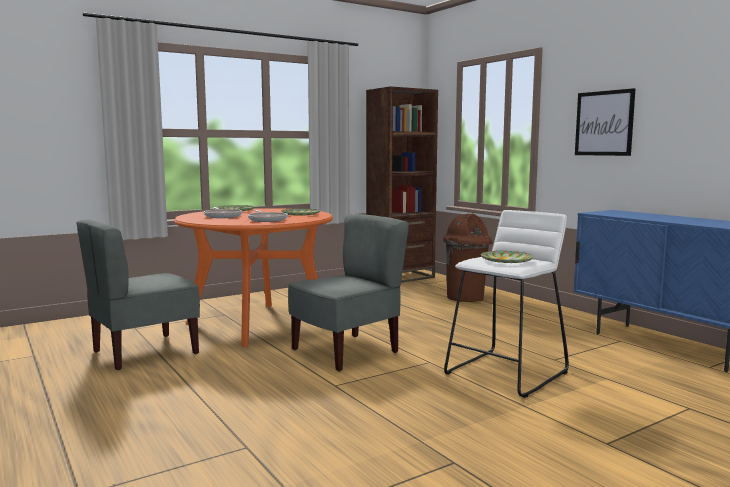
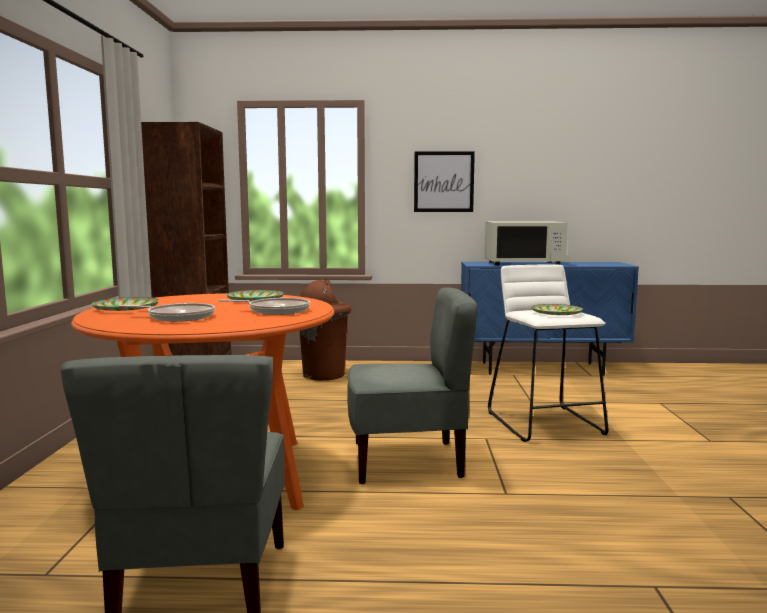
camera: 55 degrees left, 0 degrees up
grey chair [288,214,409,372] -> grey chair turned 90 degrees clockwise [347,287,478,484]
none -> white microwave [485,222,568,265]

